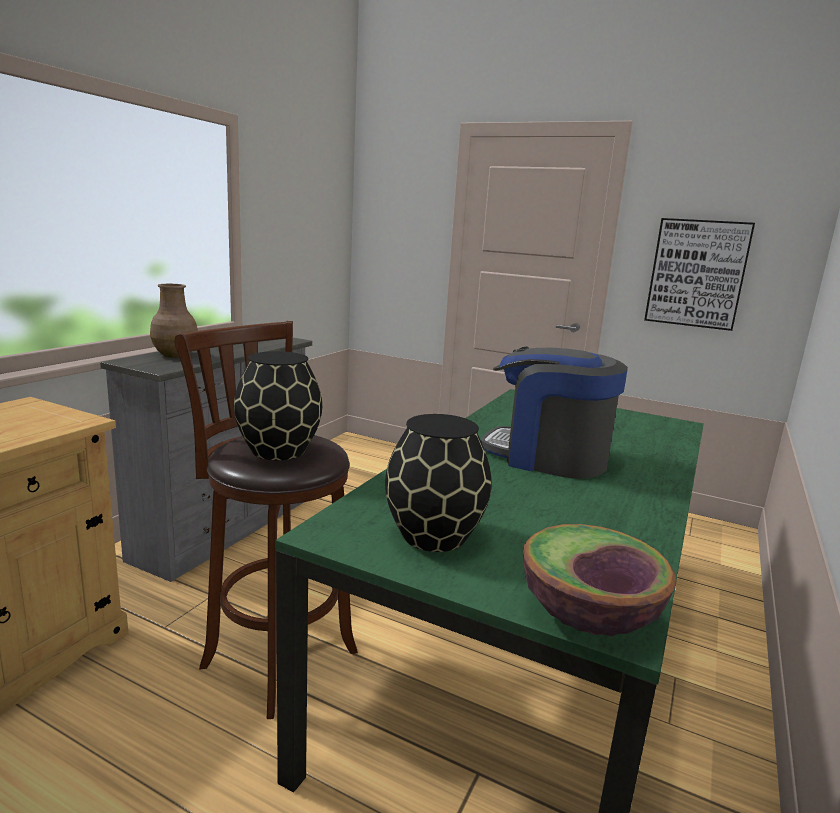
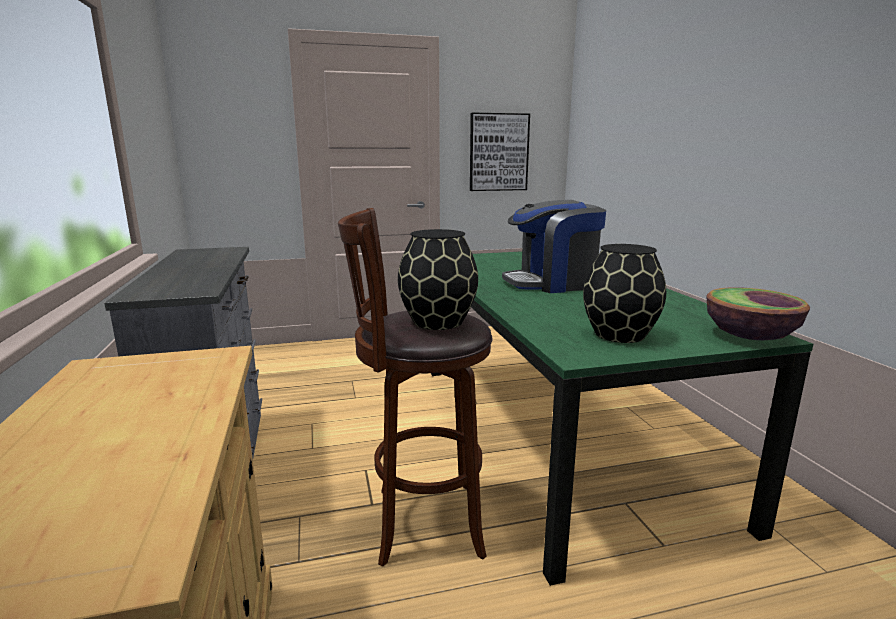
camera: 40 degrees left, 0 degrees up
brown vase [150,284,198,358] -> none

